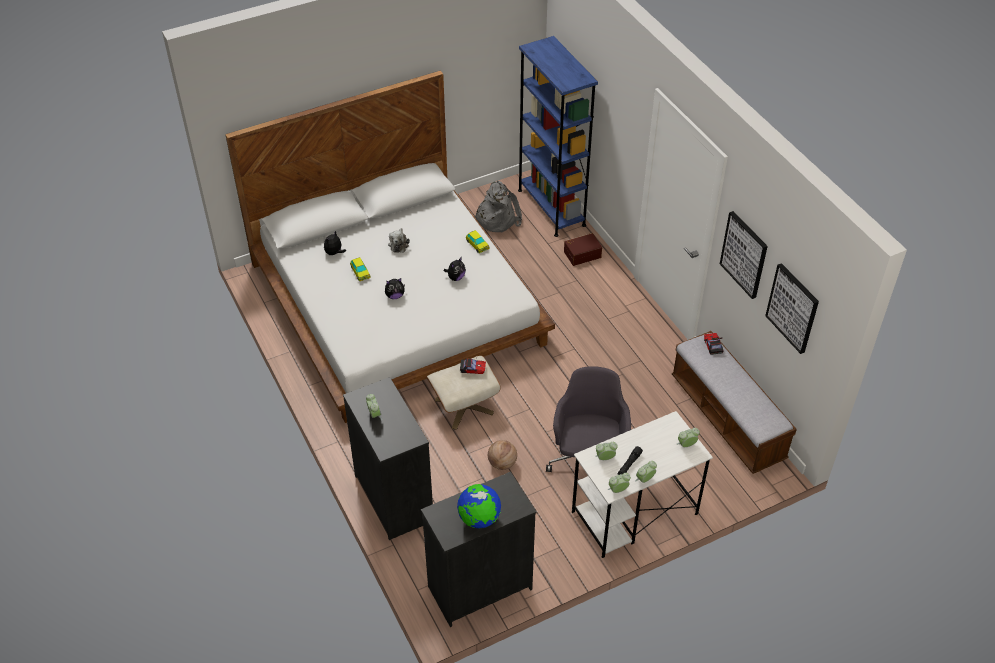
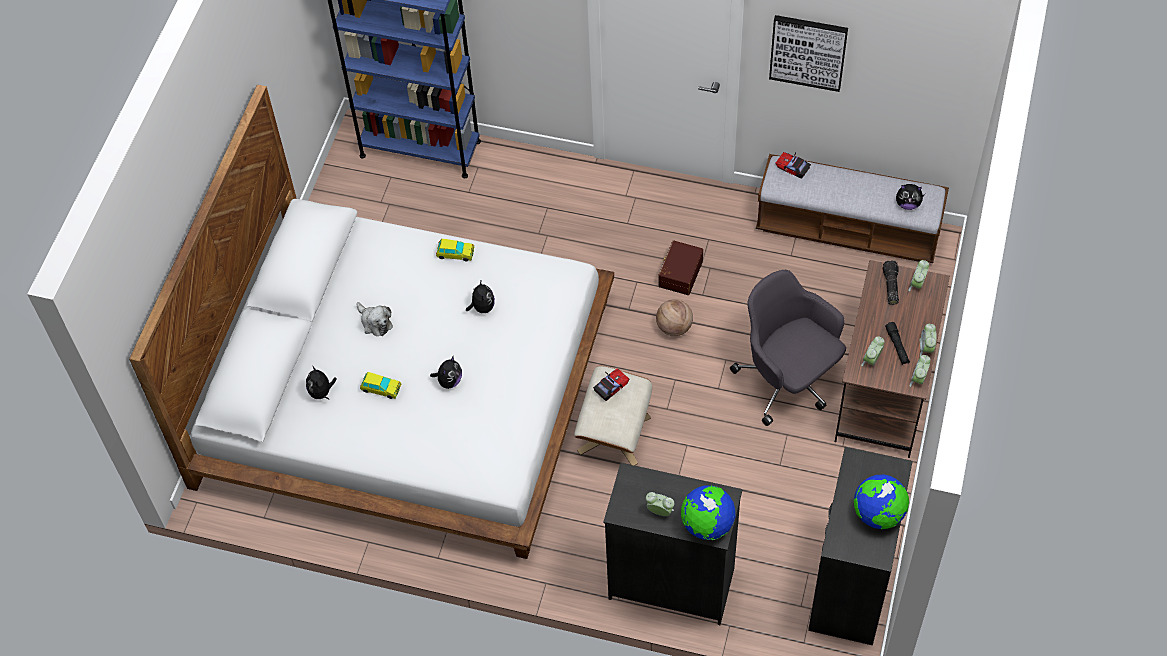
camera: 45 degrees left, 10 degrees up
grey backpack [475,181,522,232] -> none
basketball [488,440,517,470] -> basketball moved to [656,299,693,336]
brown storage box [564,233,602,266] -> brown storage box moved to [658,240,703,295]
white desk [572,411,713,558] -> brown desk [835,260,950,458]
picture [765,263,819,354] -> none
none -> globe [681,486,735,540]
none -> flashlight [883,260,899,305]
none -> plush toy [896,184,925,210]

